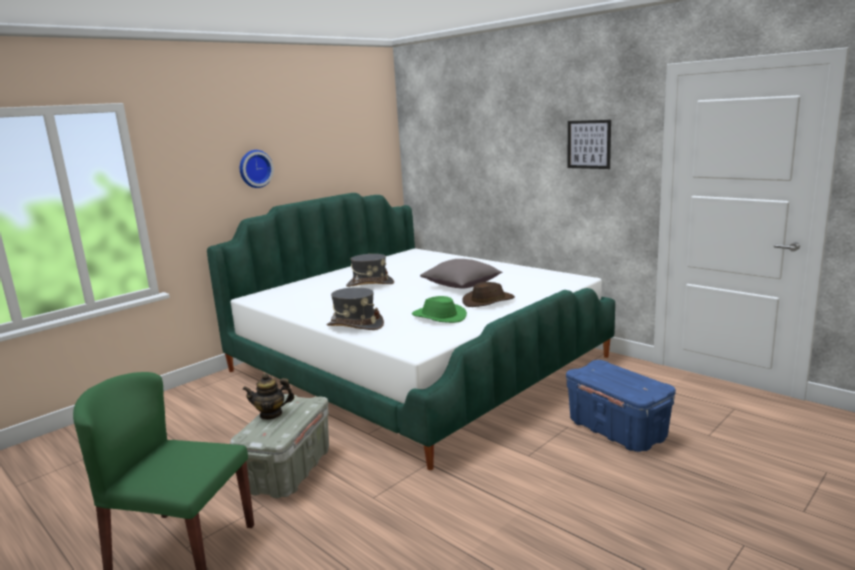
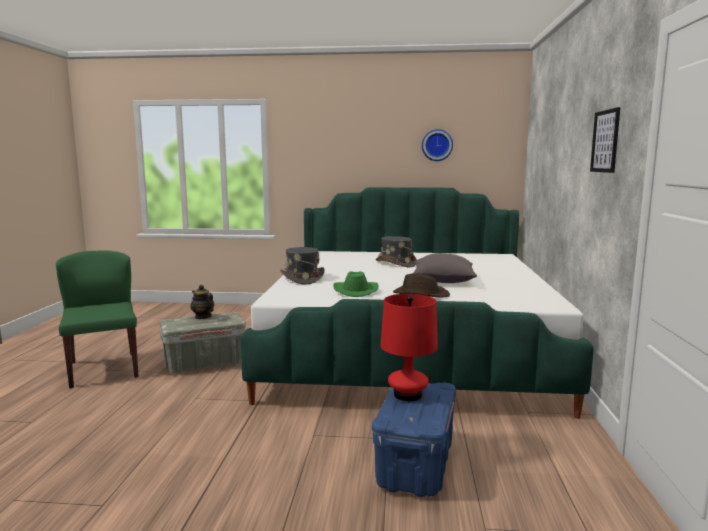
camera: 50 degrees right, 5 degrees down
wall clock [240,150,274,188] -> wall clock moved to [422,129,453,161]
none -> red table lamp [381,294,438,401]

